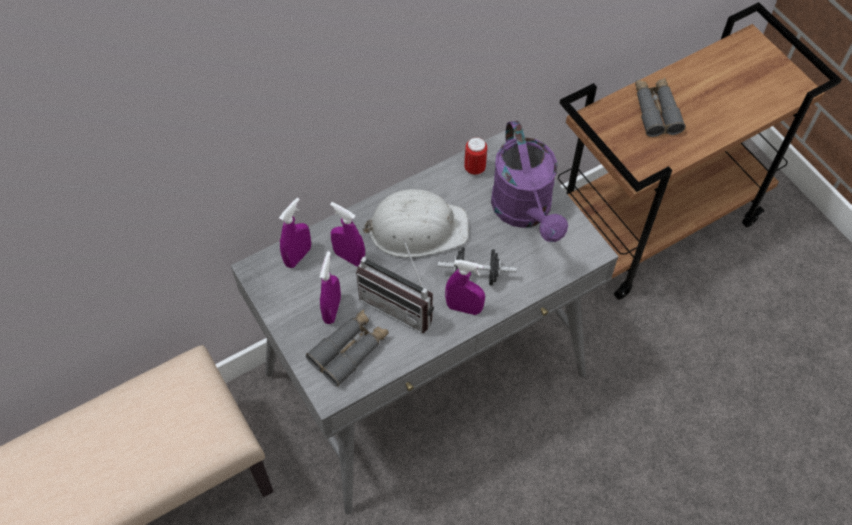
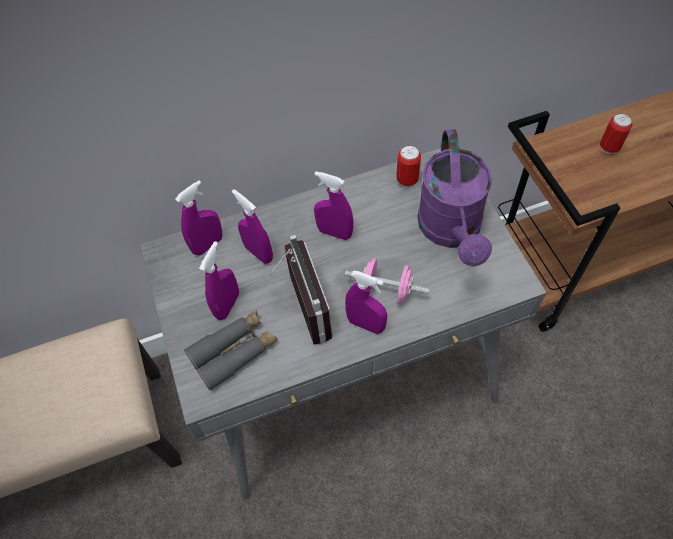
camera: 15 degrees right, 0 degrees up
radio [356,237,434,333] -> radio turned 150 degrees counterclockwise [269,235,333,344]
white hard hat [362,189,469,258] -> purple spray bottle [314,171,353,240]
black dumbbell [438,247,517,285] -> pink dumbbell [345,258,430,304]
grey binoculars [635,78,686,137] -> can [600,113,633,154]

